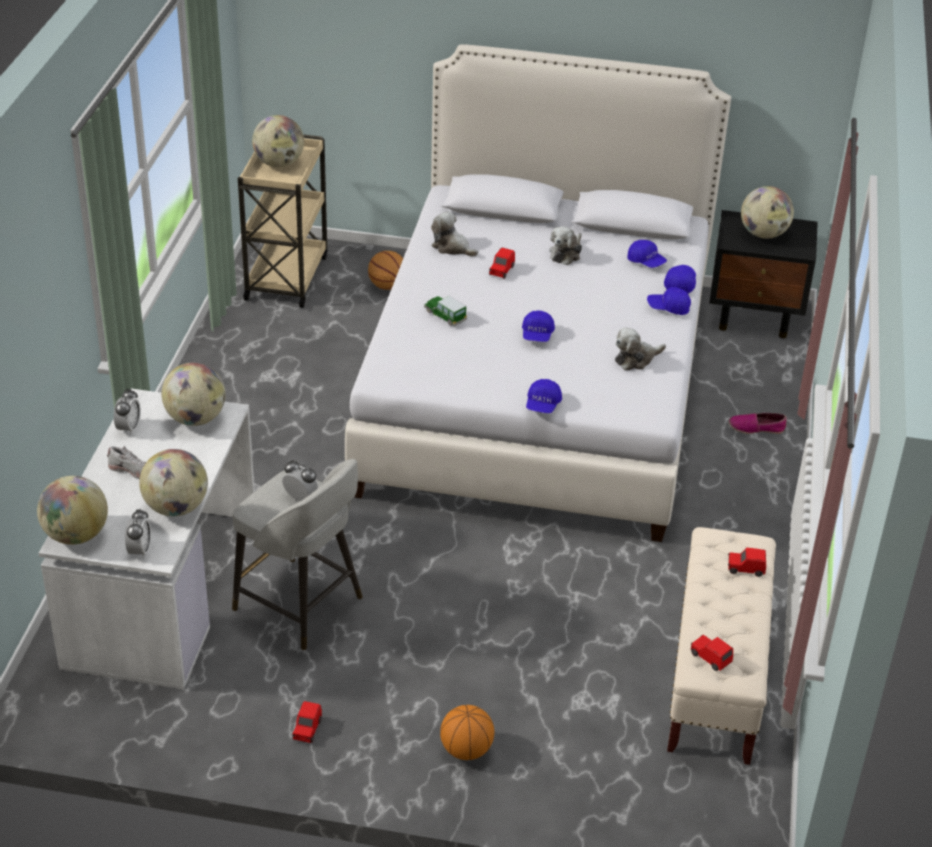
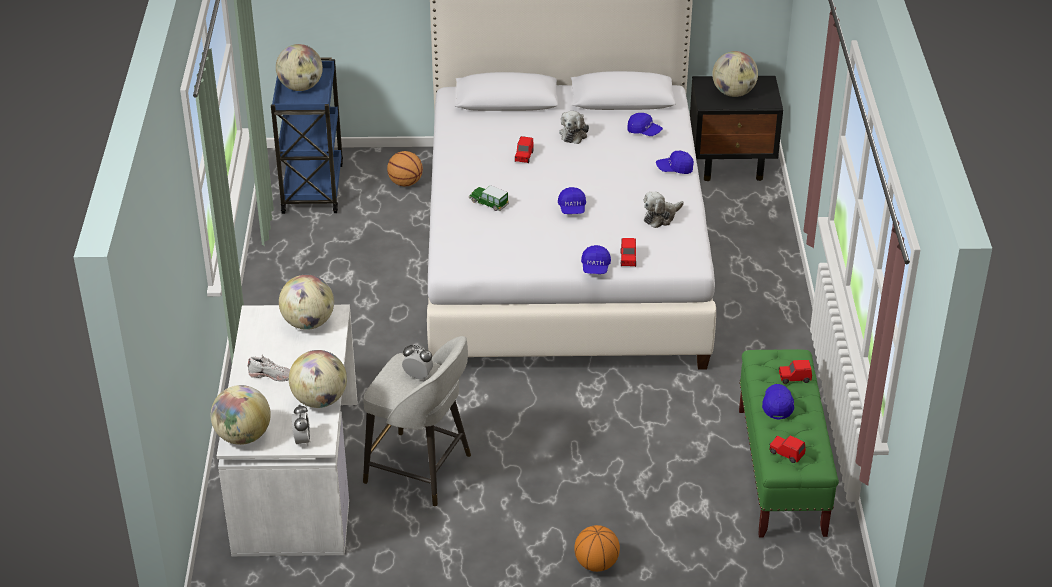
camera: 10 degrees left, 0 degrees up
alarm clock [114,389,141,435] -> none
beige cart [238,134,328,308] -> blue cart [271,57,343,214]
red toy car [293,701,322,743] -> red toy car moved to [620,238,636,267]
plush toy [431,212,478,257] -> none
blue cap [664,265,696,294] -> blue cap moved to [762,384,794,420]
beige bench [667,527,776,765] -> green bench [739,349,839,538]
shoe [729,413,787,434] -> none

